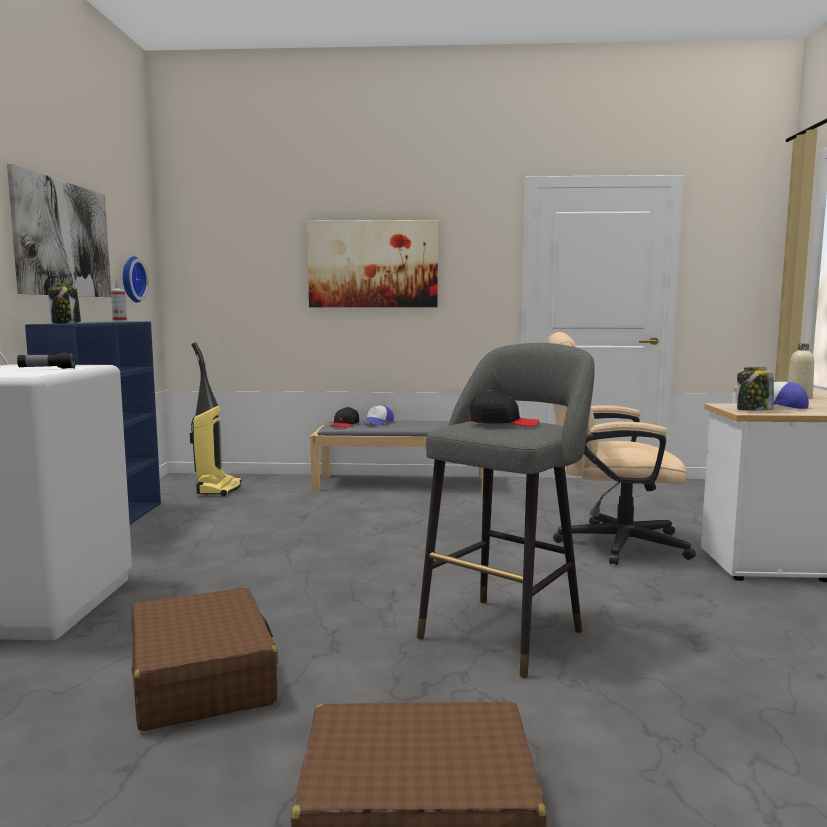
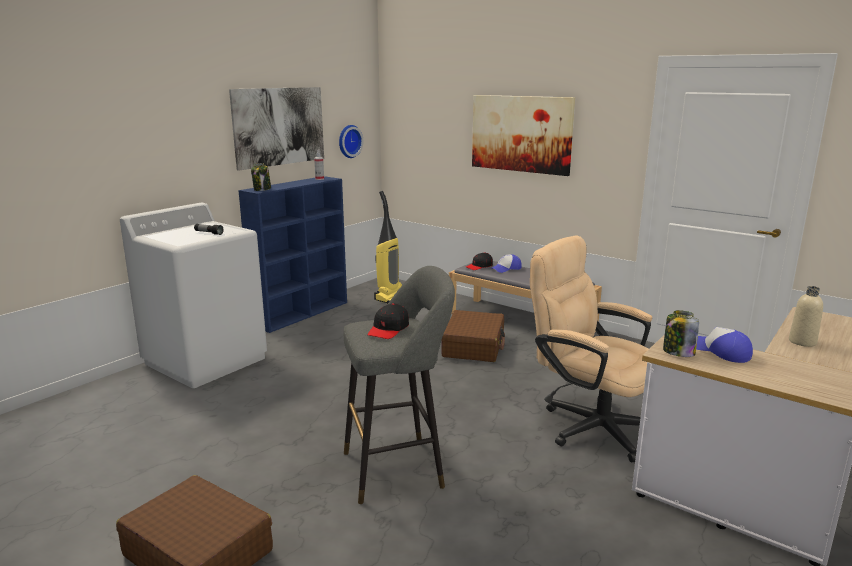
camera: 35 degrees right, 10 degrees up
brown suitcase [131,587,278,731] -> brown suitcase moved to [441,310,505,362]
black cap [469,390,540,427] -> black cap turned 75 degrees clockwise [367,303,409,339]

